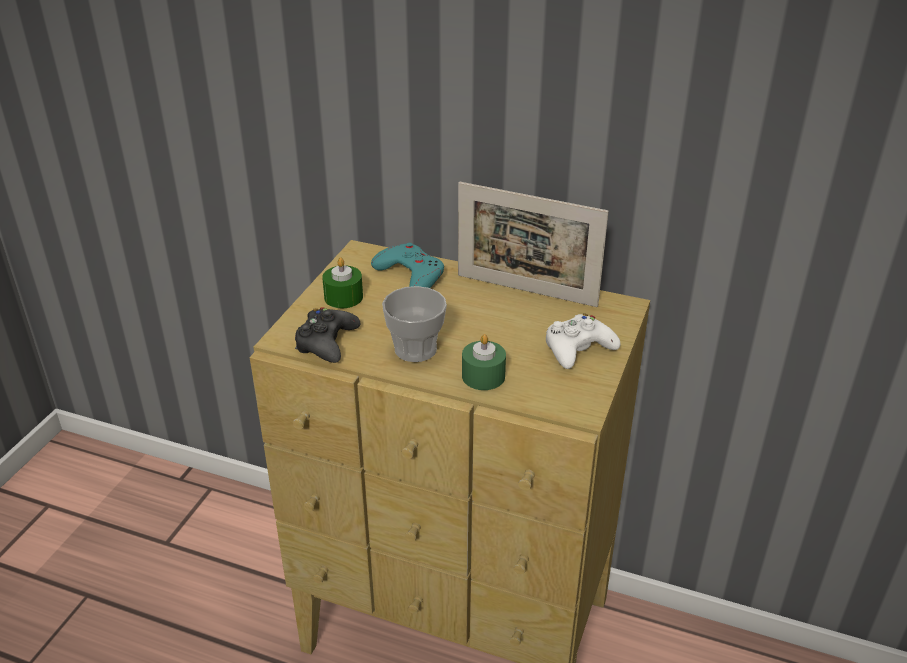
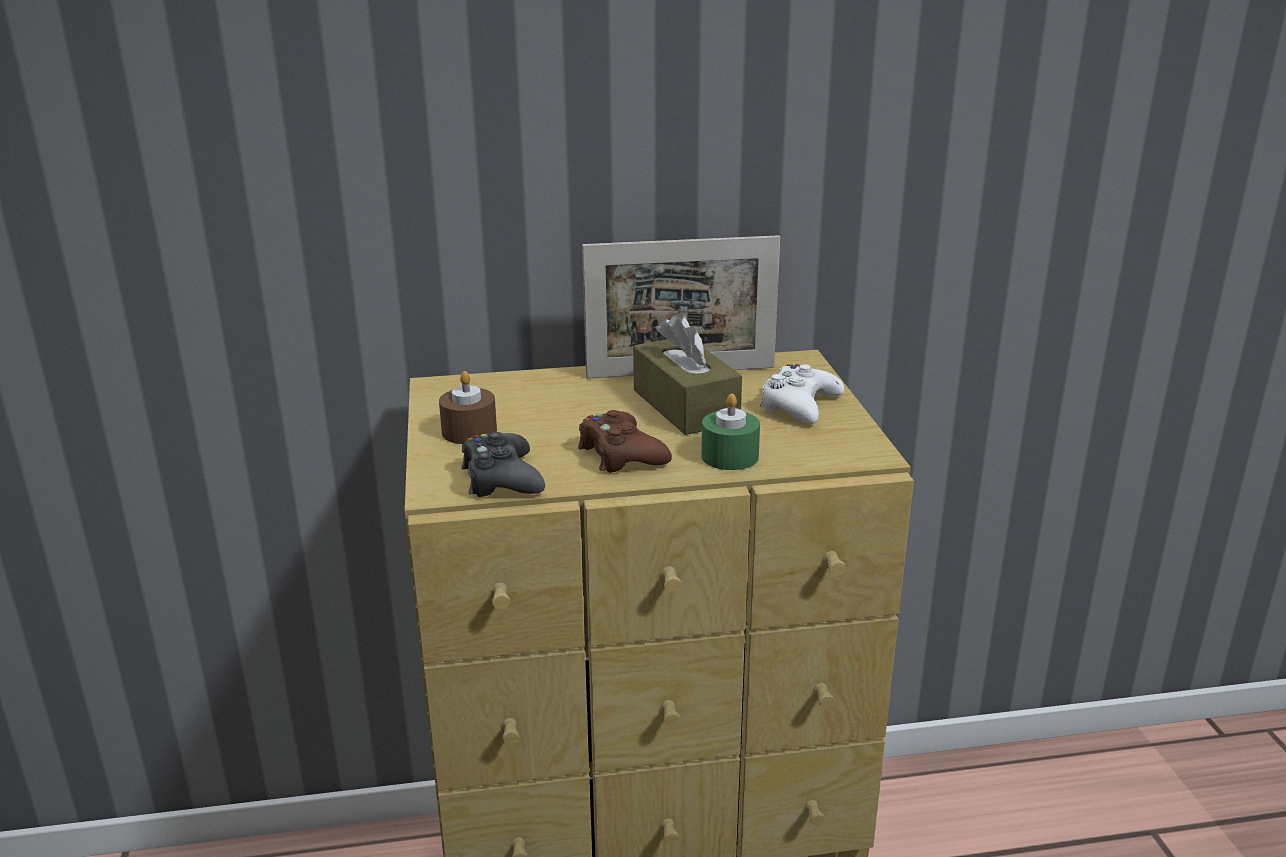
camera: 30 degrees left, 10 degrees down
green candle [322,257,363,308] -> brown candle [439,371,497,444]
turquoise game controller [371,243,444,288] -> none
cup [382,286,447,362] -> brown game controller [578,410,672,473]
none -> brown tissue box [633,313,742,435]

